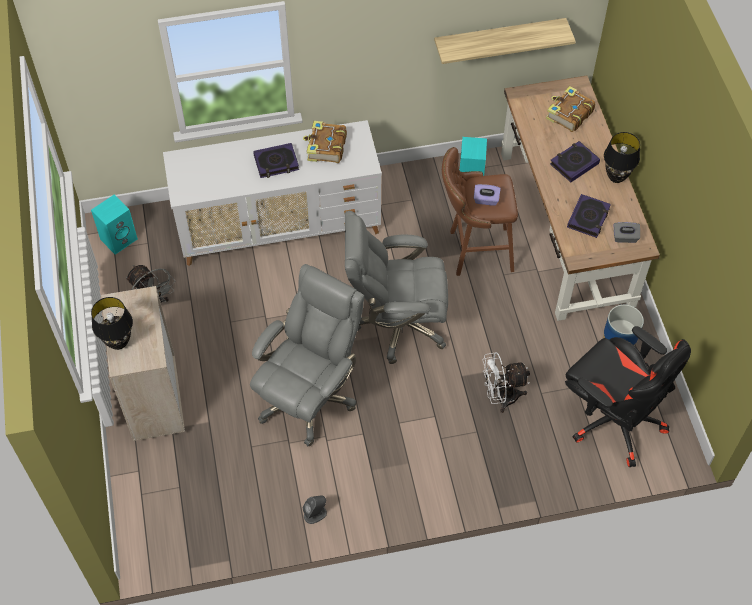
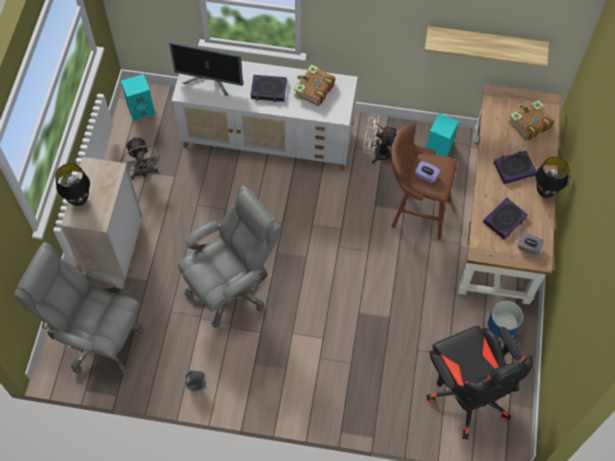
camera: 20 degrees right, 5 degrees up
grey office chair [345,211,448,364] -> grey office chair moved to [14,242,144,375]
white fan [483,352,530,413] -> white fan moved to [363,114,398,164]
none -> monitor [169,42,243,96]

